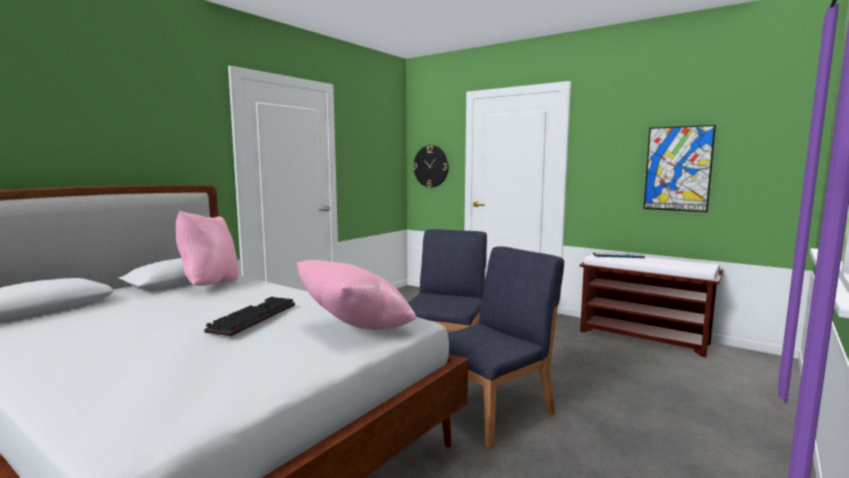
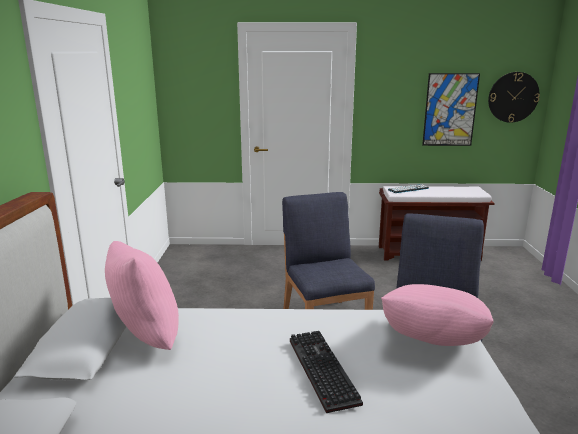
camera: 35 degrees left, 10 degrees up
wall clock [413,145,449,188] -> wall clock moved to [488,72,540,123]

